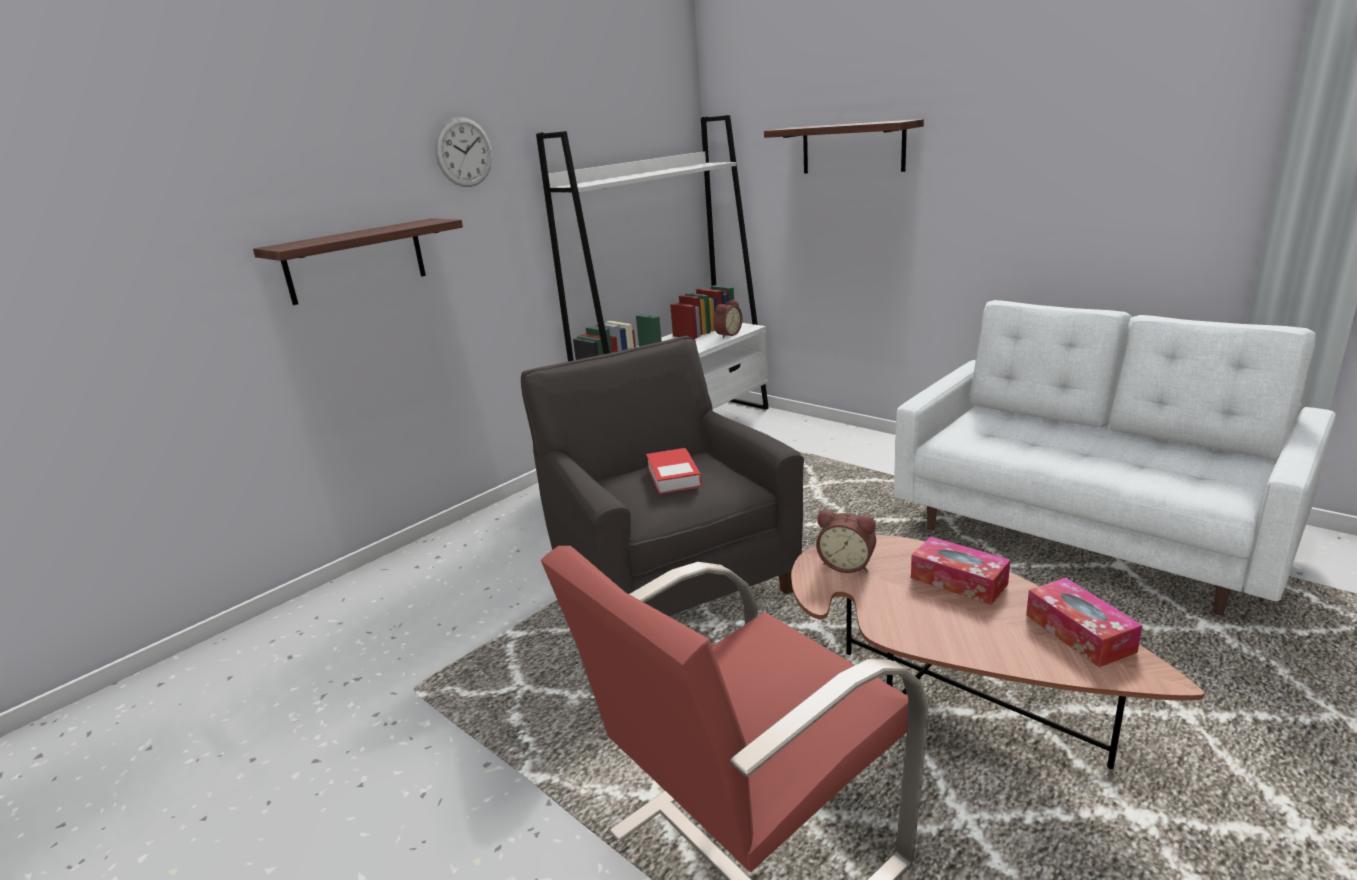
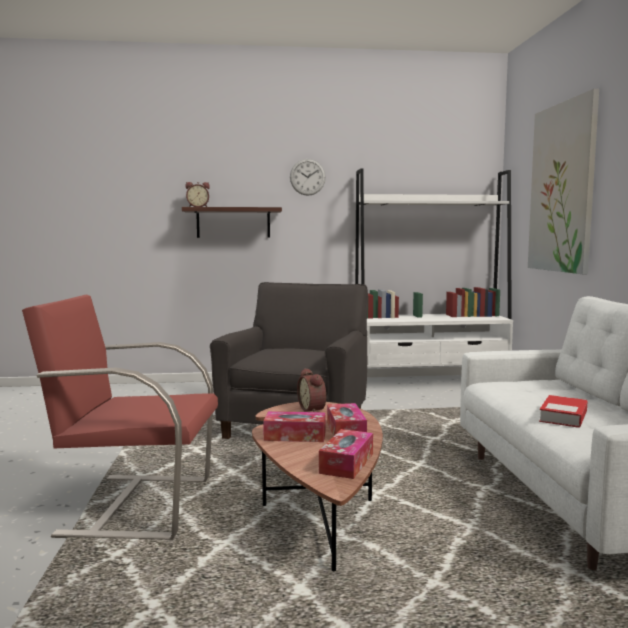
camera: 40 degrees right, 15 degrees down
book [646,448,702,494] -> book moved to [539,395,588,428]
alarm clock [713,299,743,338] -> alarm clock moved to [185,182,210,207]
shelf [764,119,924,173] -> picture [528,89,599,274]
none -> tissue box [263,411,326,442]

